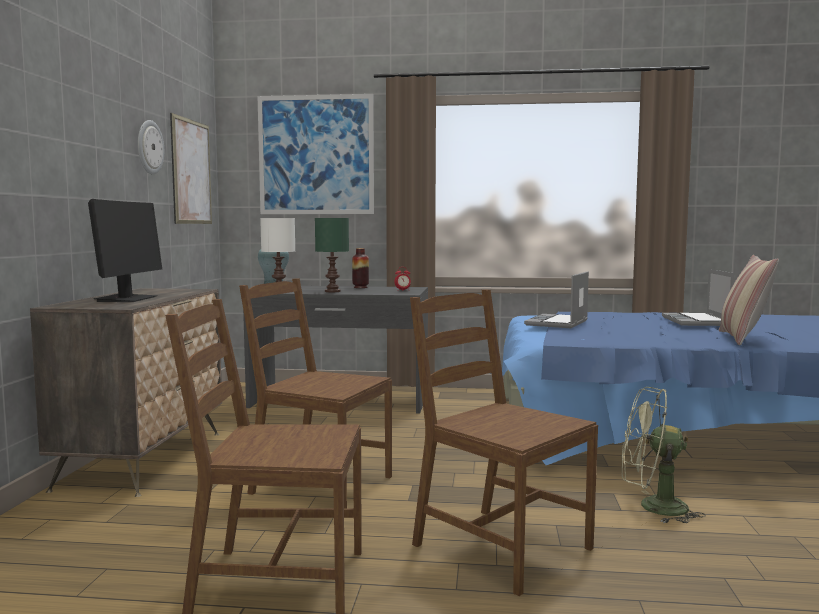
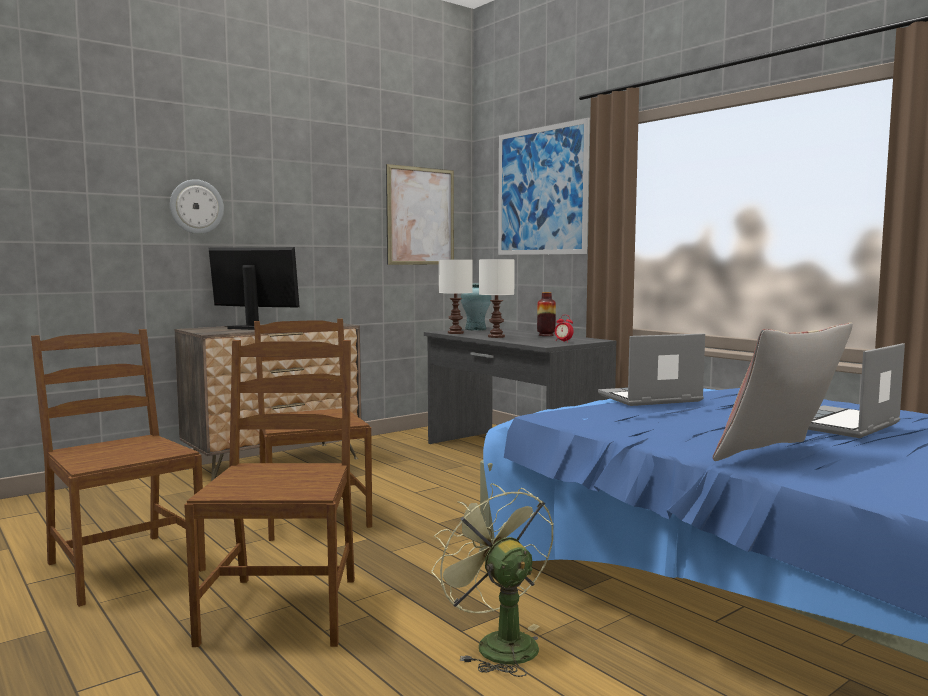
camera: 45 degrees right, 0 degrees up
monitor [88,199,162,302] -> monitor turned 120 degrees counterclockwise [208,247,300,330]
wall clock [138,120,164,175] -> wall clock moved to [170,179,224,234]
green table lamp [315,218,349,292] -> white table lamp [479,259,515,338]

